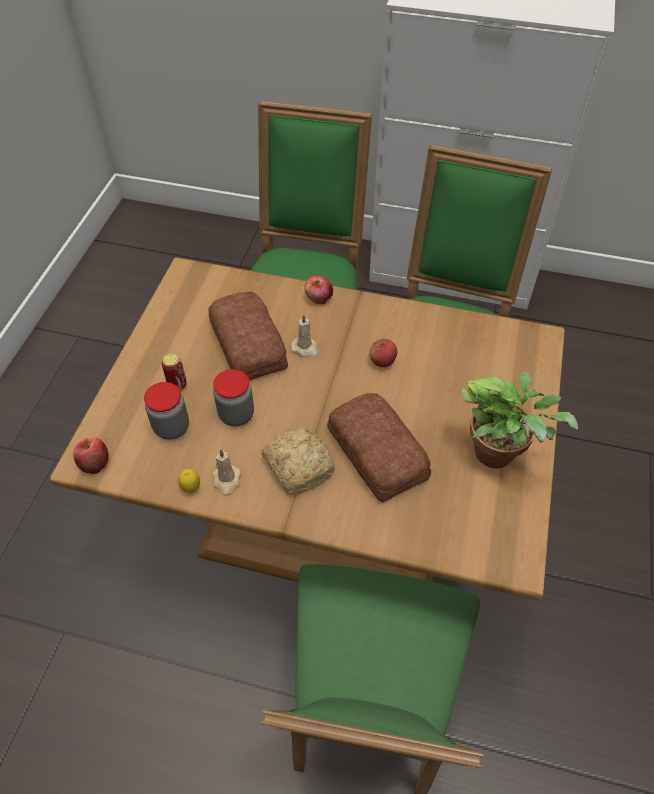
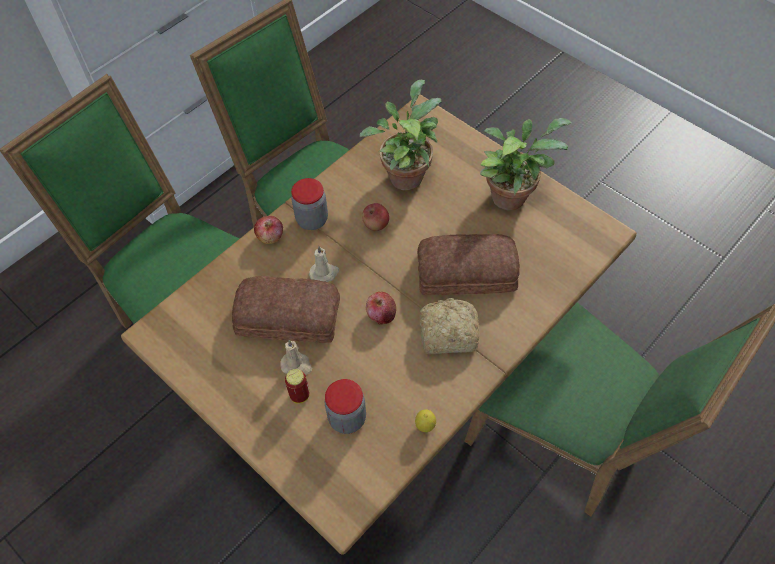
camera: 60 degrees left, 5 degrees up
apple [73,437,109,474] -> apple moved to [366,292,396,325]
jar [213,369,254,427] -> jar moved to [291,178,328,230]
beige candle [213,449,241,496] -> beige candle moved to [280,340,312,375]
none -> potted plant [360,80,442,190]

